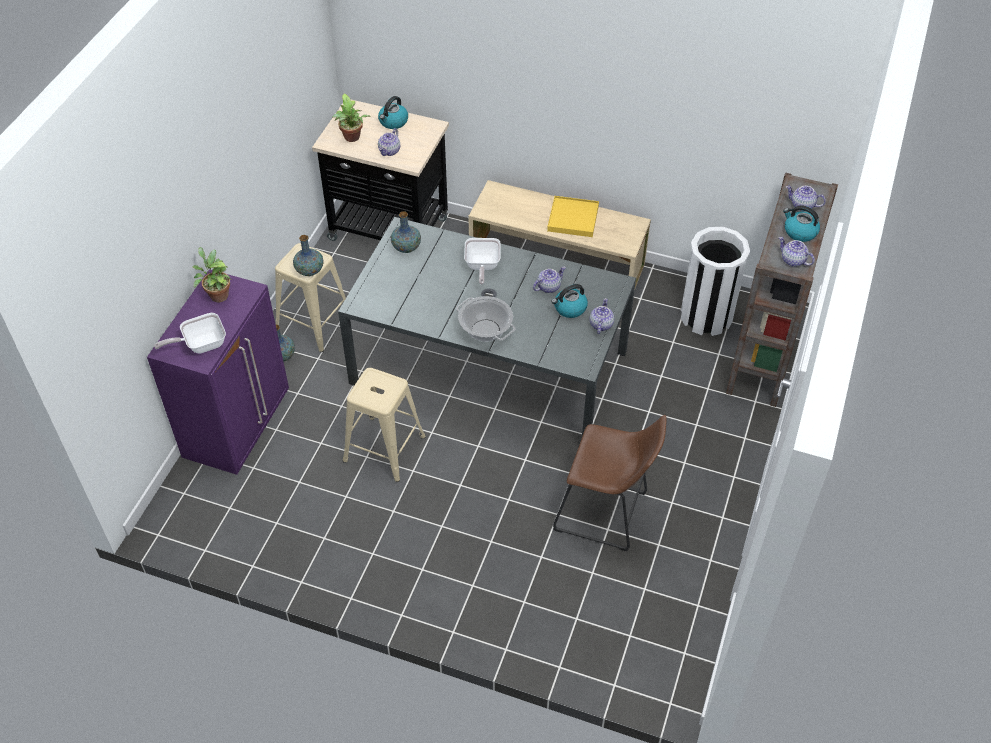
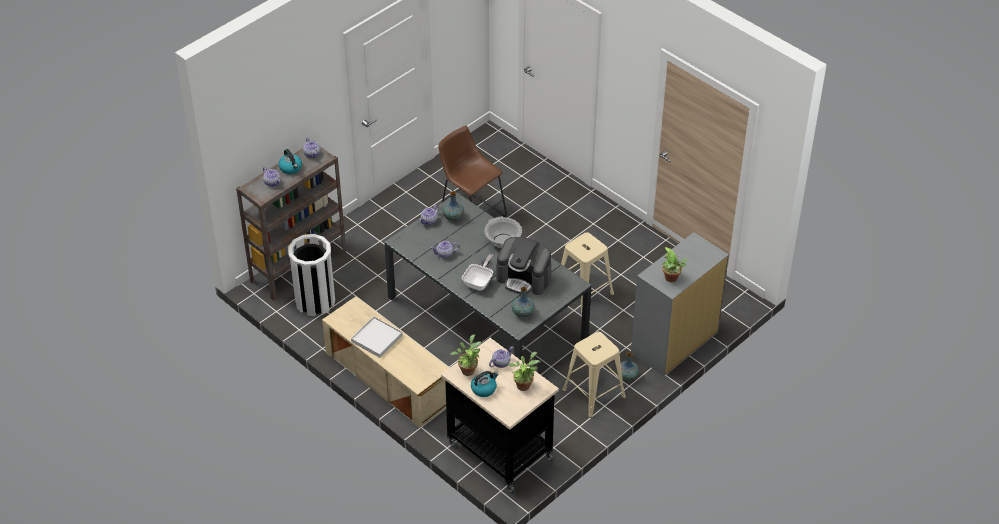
camera: 155 degrees left, 5 degrees down
purple cabinet [147,269,289,475] -> grey cabinet [631,232,729,376]
frying pan [154,313,226,354] -> none
vase [293,235,324,276] -> vase moved to [442,191,464,221]
yellow tray [547,196,599,237] -> white tray [351,317,403,358]
kettle [552,284,588,318] -> none
none -> potted plant [450,334,481,376]
none -> coffee machine [496,237,551,295]

